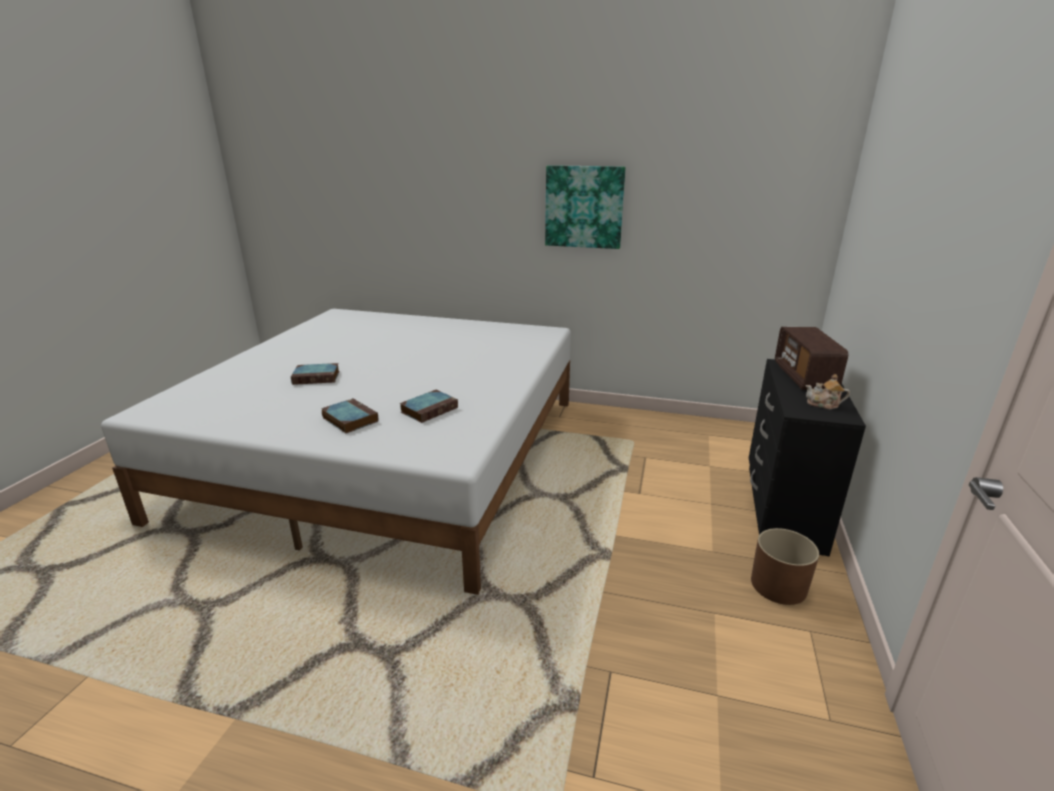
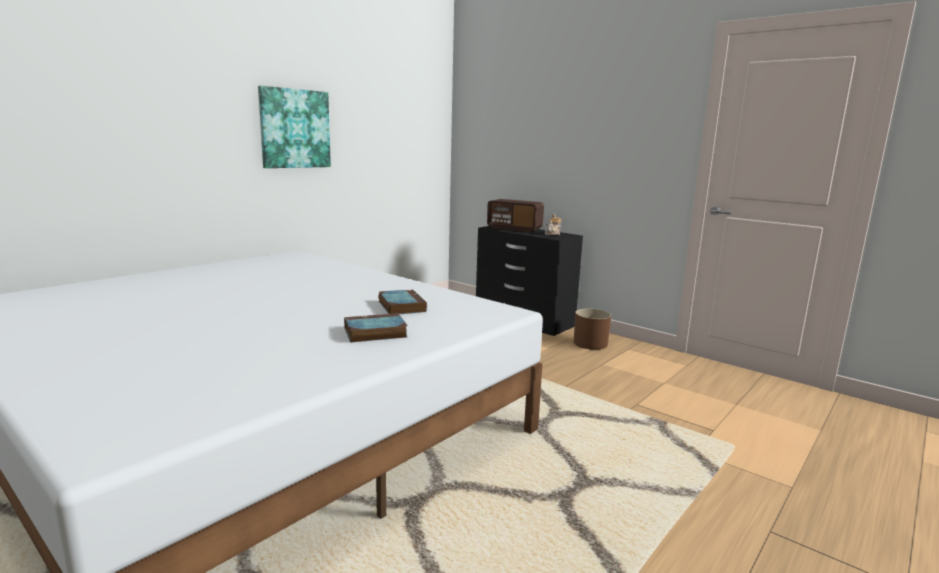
camera: 65 degrees left, 10 degrees down
book [291,363,339,385] -> none

